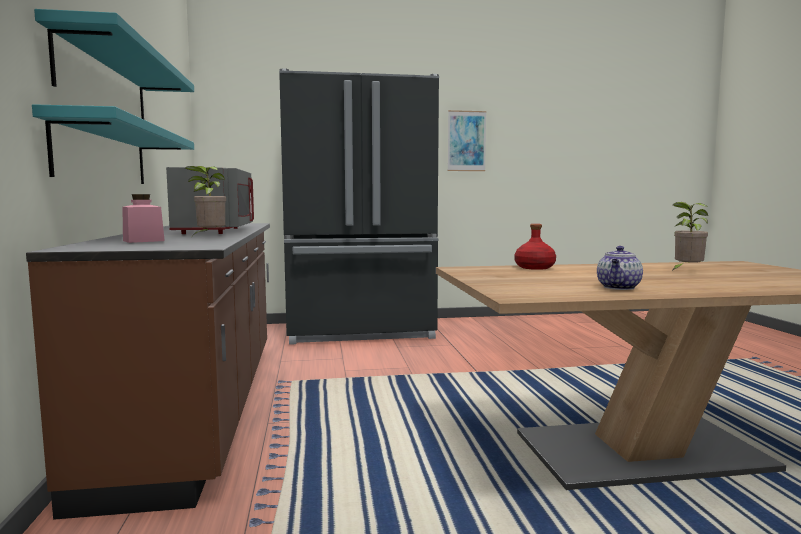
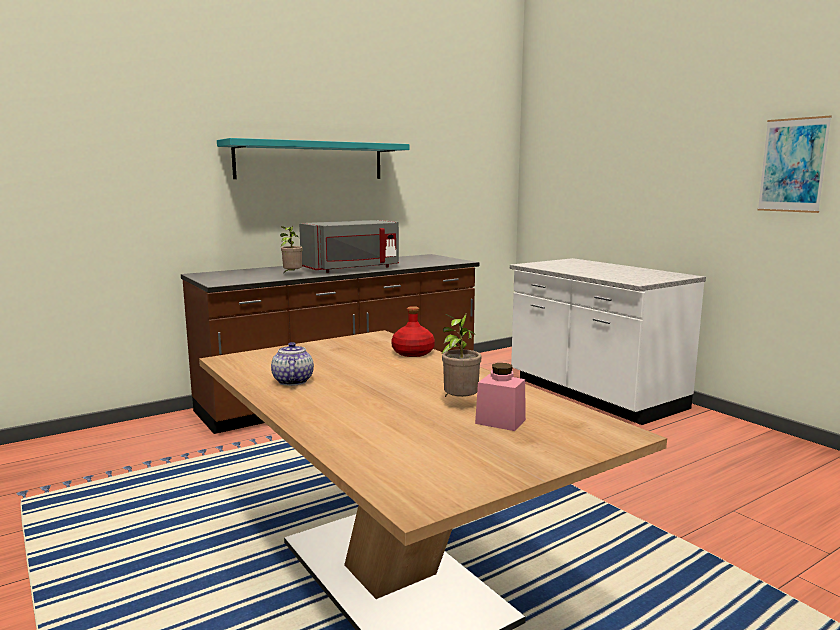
camera: 65 degrees right, 5 degrees up
turquoise shelf [32,104,194,184] -> none
pink jar [122,194,165,243] -> pink jar moved to [475,363,526,431]
black fridge [279,68,439,345] -> white counter [510,258,706,425]
teapot [597,246,643,290] -> teapot turned 75 degrees clockwise [271,342,314,386]

